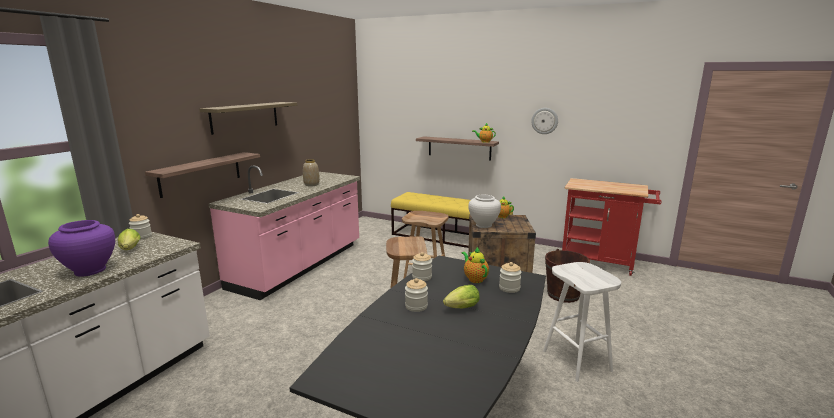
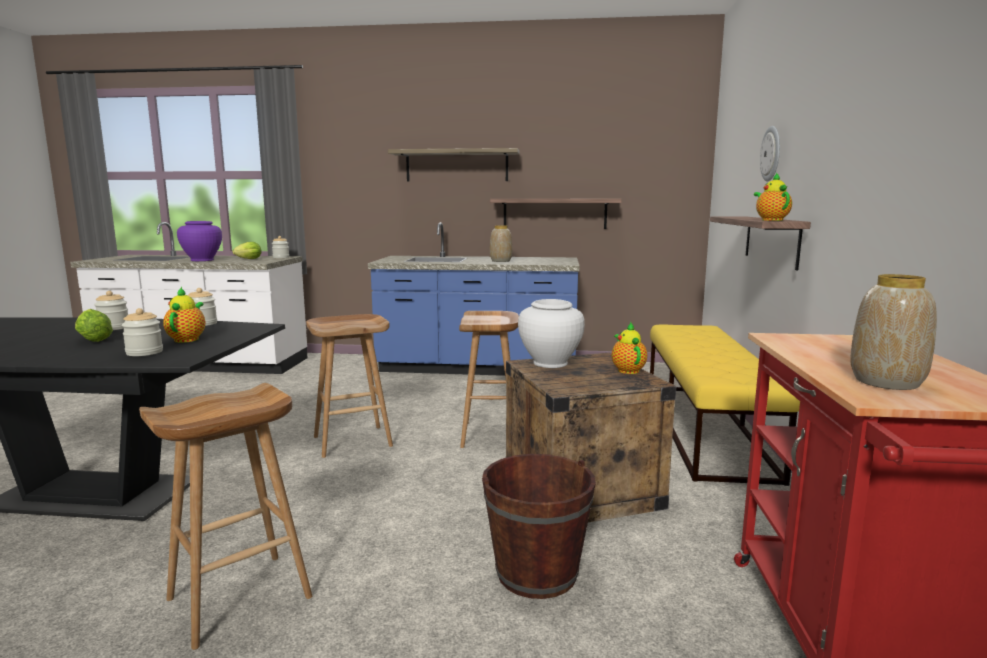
camera: 70 degrees right, 5 degrees down
shelf [145,152,260,198] -> shelf moved to [490,199,622,229]
pink counter [209,165,360,300] -> blue counter [368,222,579,376]
teapot [462,247,489,283] -> teapot turned 45 degrees counterclockwise [163,287,205,343]
wall clock [531,108,558,134] -> wall clock moved to [760,126,780,181]
white stool [543,262,621,382] -> brown stool [139,383,312,650]
none -> vase [850,274,937,390]

